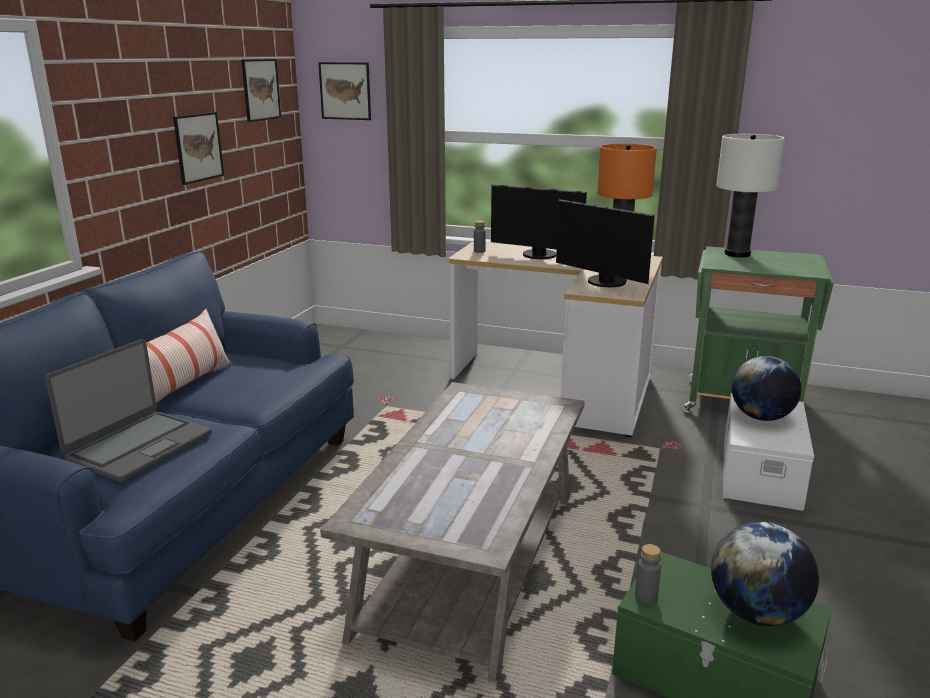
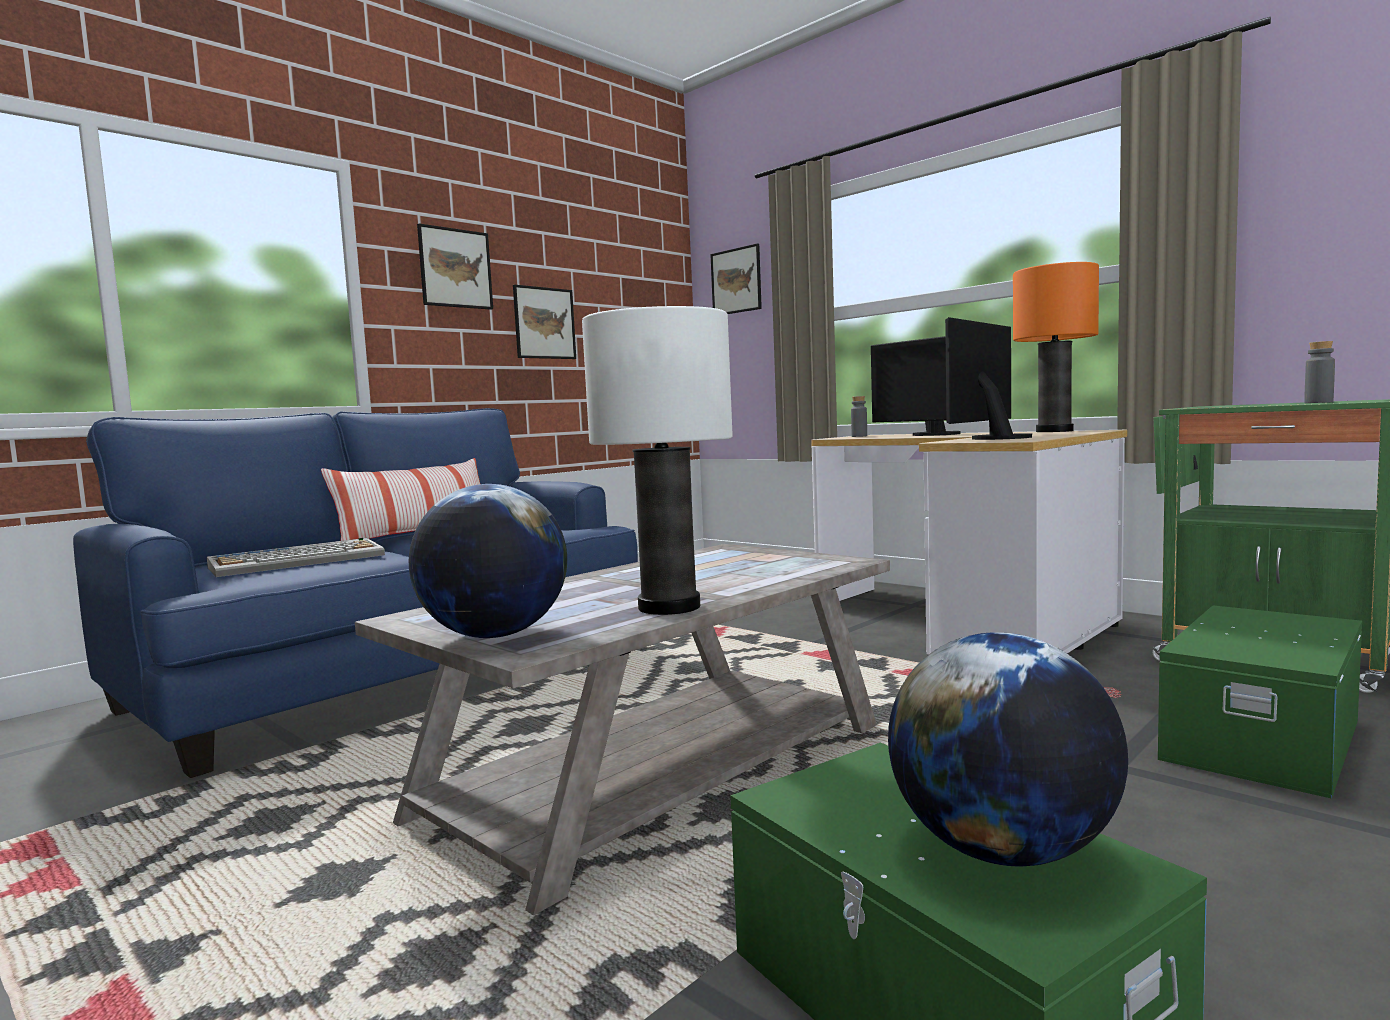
camera: 25 degrees right, 15 degrees down
laptop [45,339,212,482] -> keyboard [207,538,385,577]
picture [241,59,281,122] -> picture moved to [417,223,493,310]
monitor [556,199,655,287] -> monitor turned 60 degrees clockwise [945,317,1032,440]
grey bottle [635,544,661,604] -> grey bottle moved to [1304,341,1335,403]
white table lamp [716,134,785,257] -> white table lamp moved to [582,306,733,615]
white storage box [723,393,814,511] -> green storage box [1158,605,1362,799]
globe [732,356,801,421] -> globe moved to [409,484,567,638]

